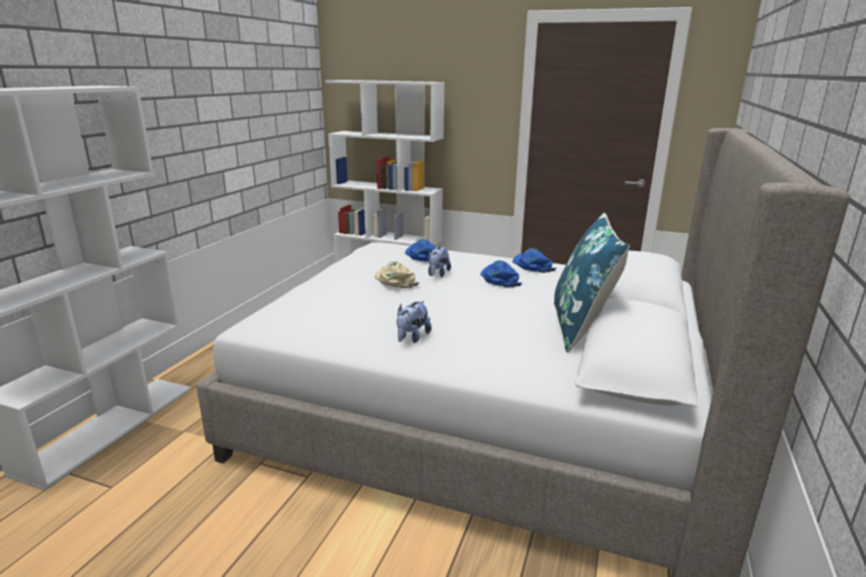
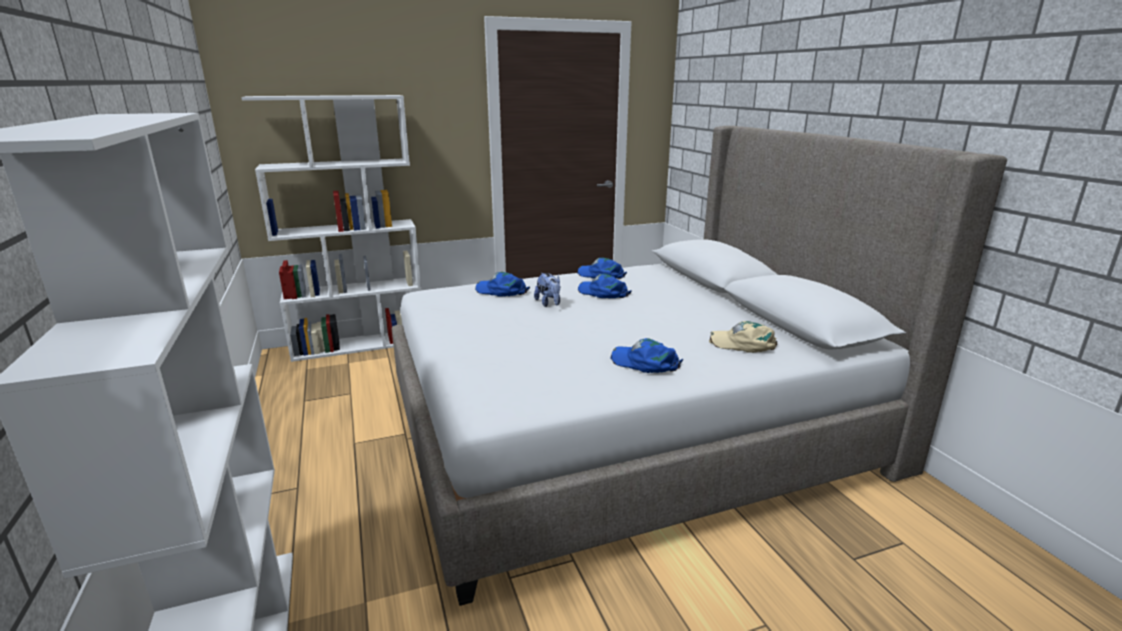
camera: 40 degrees left, 0 degrees up
beige cap [375,261,419,288] -> beige cap moved to [709,321,777,353]
plush toy [397,301,432,343] -> blue cap [610,338,683,373]
blue pillow [554,213,630,353] -> none

